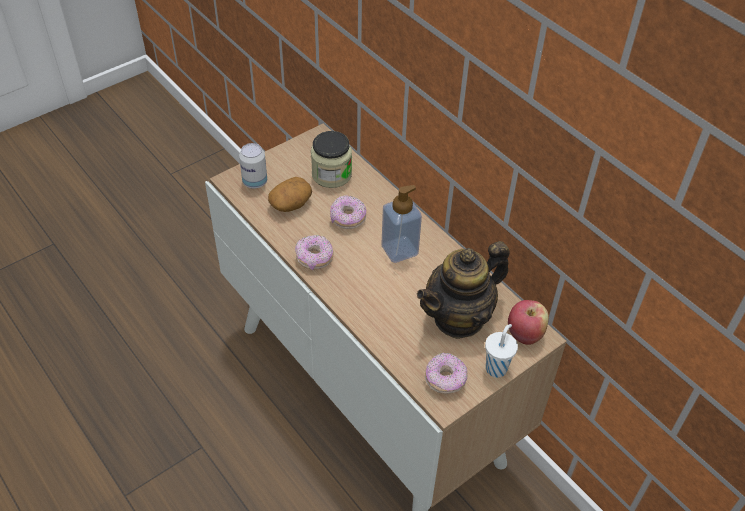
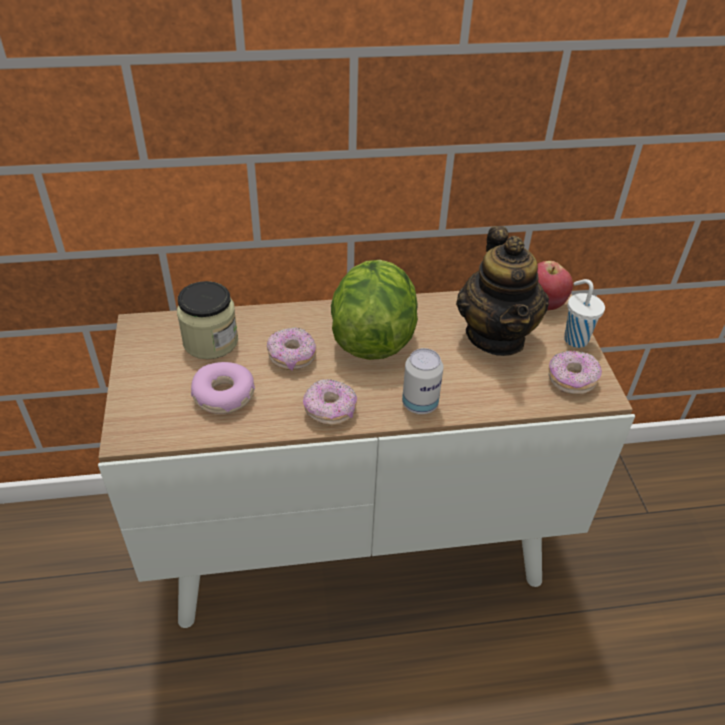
camera: 60 degrees left, 5 degrees down
can [239,143,267,189] -> can moved to [402,348,443,414]
potato [268,177,312,212] -> donut [191,362,255,414]
soap dispenser [381,185,422,263] -> lettuce [331,260,418,360]

